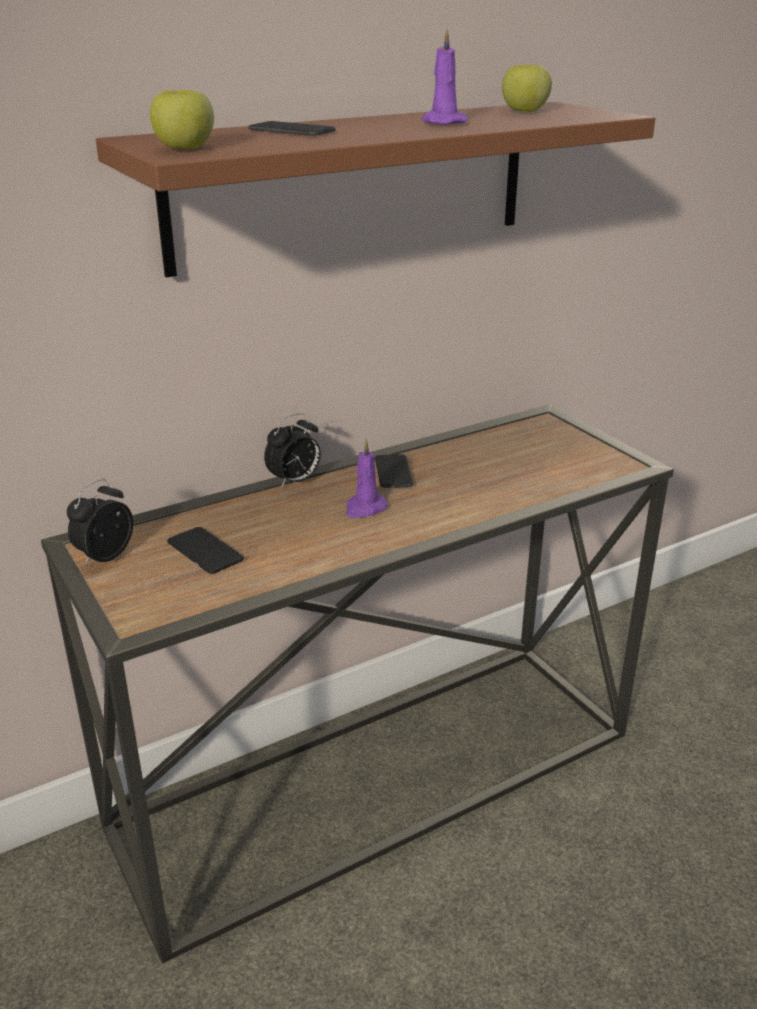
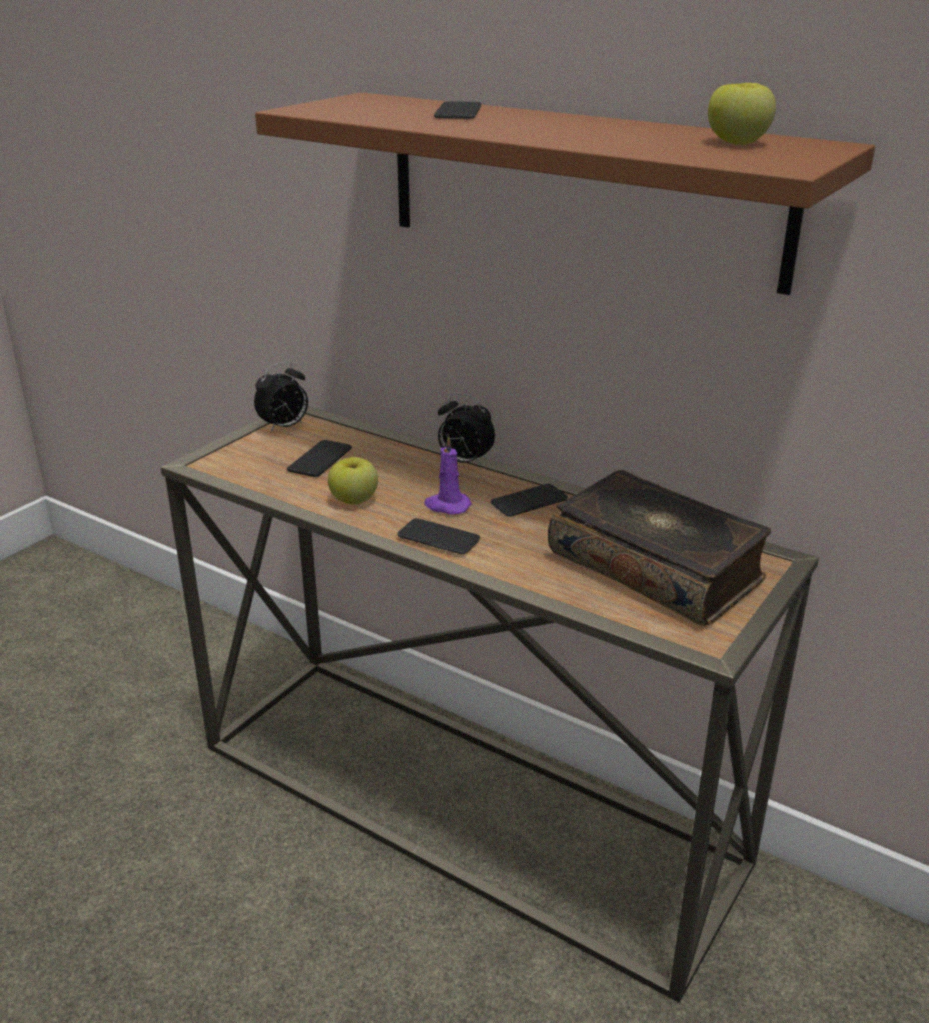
camera: 65 degrees right, 0 degrees up
alarm clock [67,479,133,566] -> alarm clock turned 135 degrees clockwise [254,362,308,433]
apple [150,90,214,149] -> apple moved to [328,457,378,505]
purple candle [422,29,468,125] -> none
none -> phone [397,518,480,554]
none -> book [548,470,771,626]

